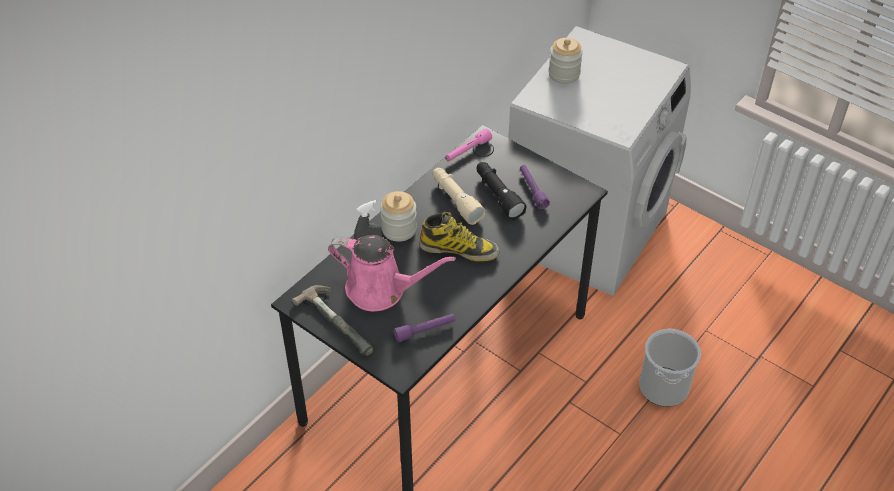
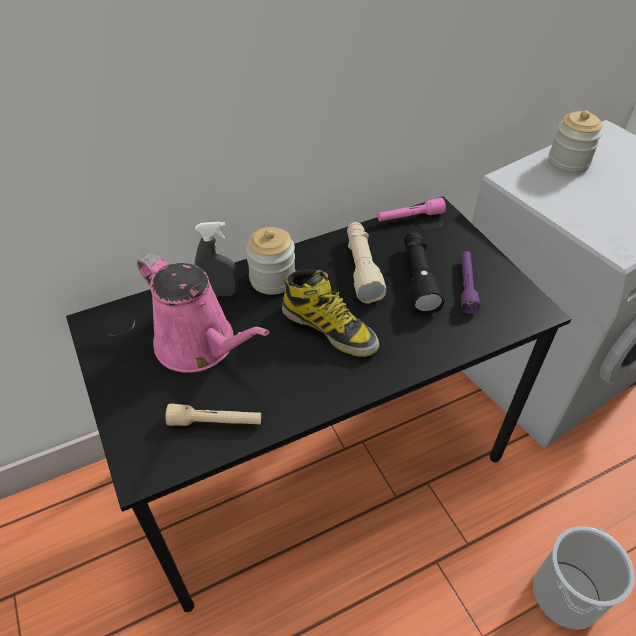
camera: 25 degrees right, 0 degrees up
hammer [292,285,373,356] -> none
purple flashlight [394,313,455,343] -> beige flashlight [165,404,261,426]

